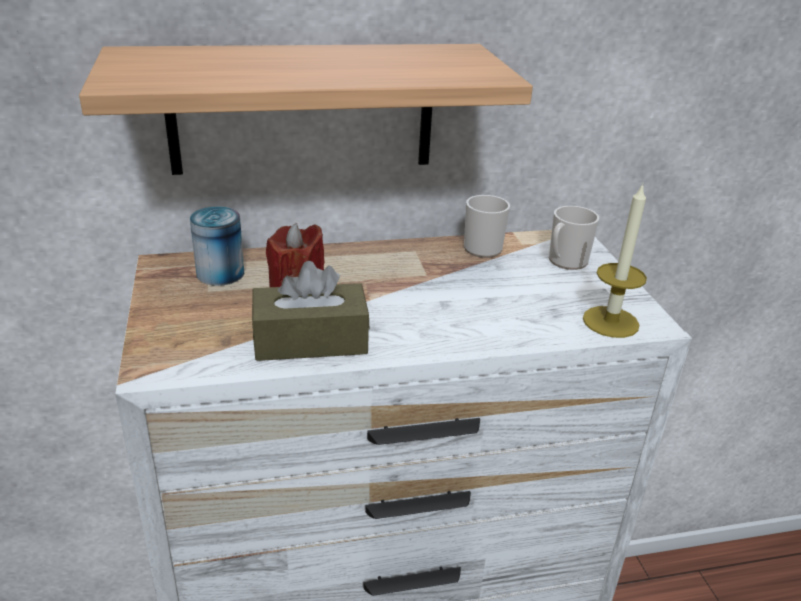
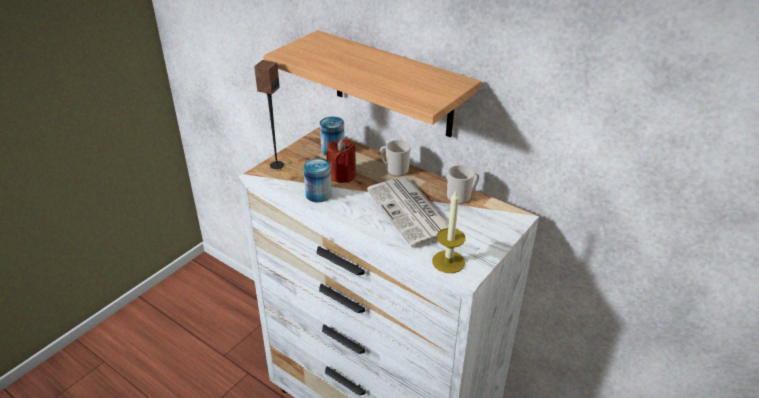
camera: 50 degrees right, 5 degrees up
brown tissue box [252,261,369,361] -> can [303,158,332,202]
mug [549,206,599,270] -> mug moved to [380,140,411,176]
none -> speaker [254,60,284,169]
none -> newspaper [367,177,449,248]

